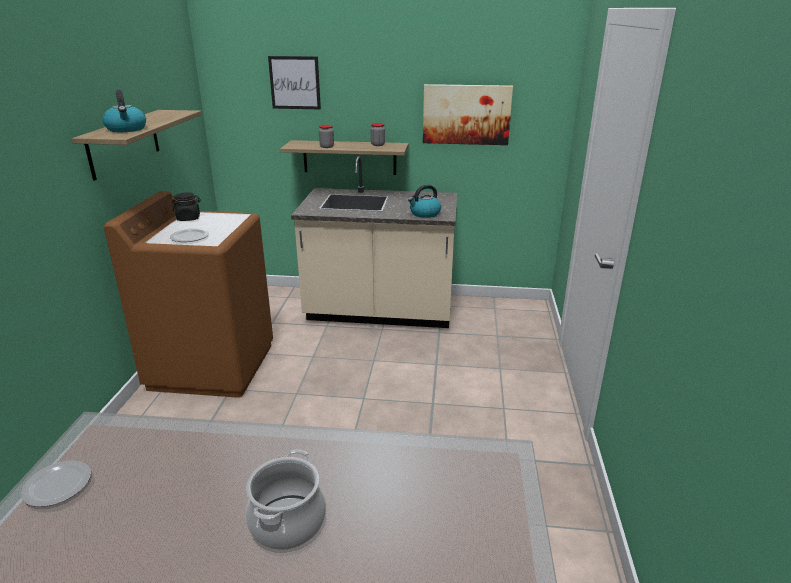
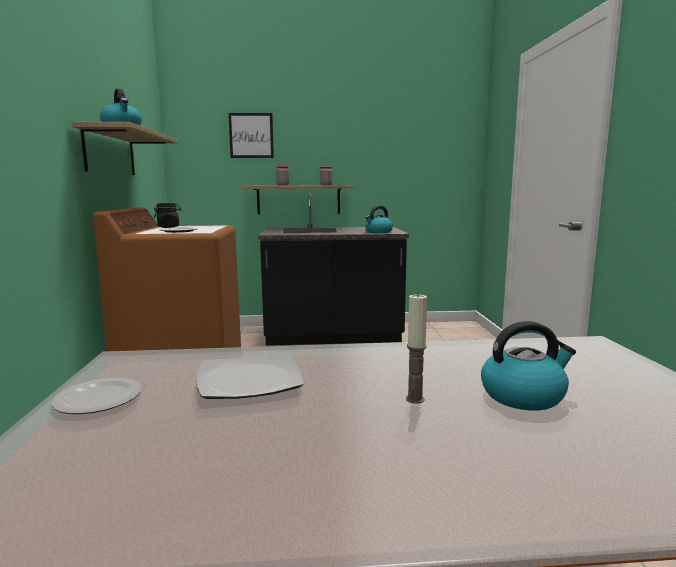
camera: 10 degrees left, 15 degrees down
cooking pot [246,449,326,550] -> candle [406,293,427,404]
beige counter [291,156,457,328] -> black counter [258,194,409,346]
picture [423,84,513,145] -> none
none -> plate [197,352,303,399]
none -> kettle [481,321,576,411]

